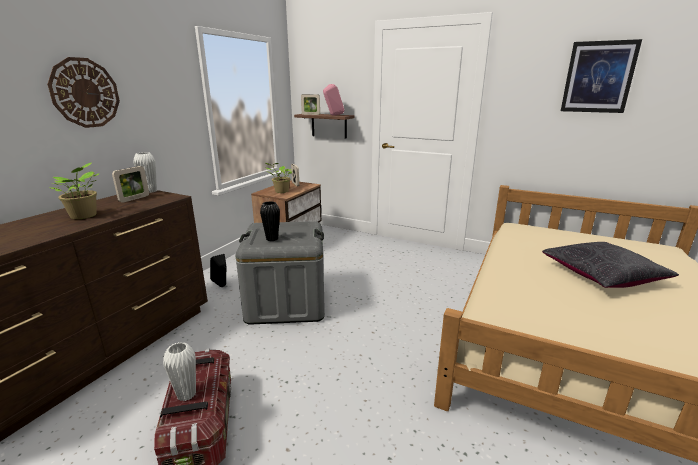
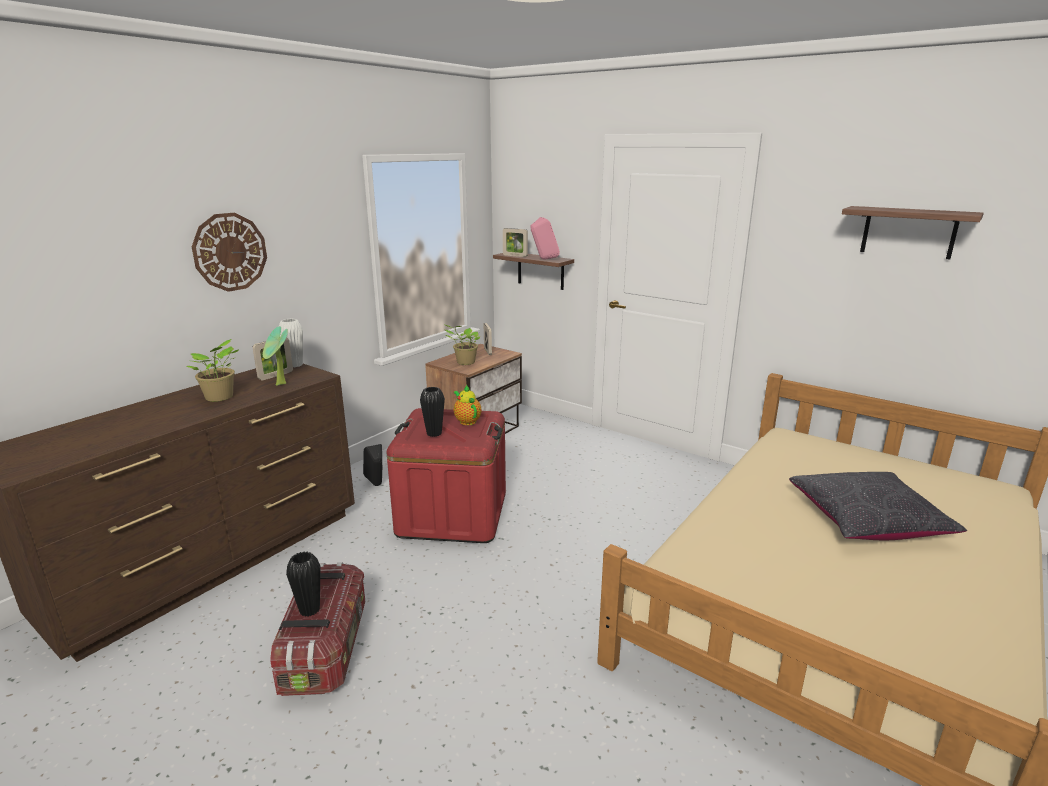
camera: 10 degrees right, 0 degrees up
white vase [163,342,196,401] -> black vase [286,552,321,617]
grey storage box [235,221,325,325] -> red storage box [387,408,506,543]
picture [561,39,642,113] -> shelf [842,206,984,260]
none -> potted plant [263,326,288,386]
none -> teapot [454,384,481,425]

